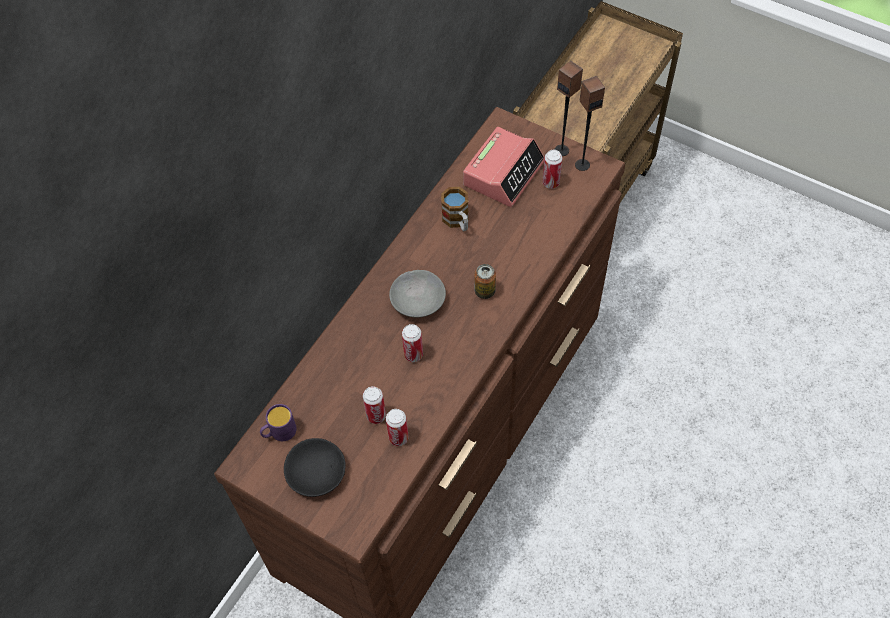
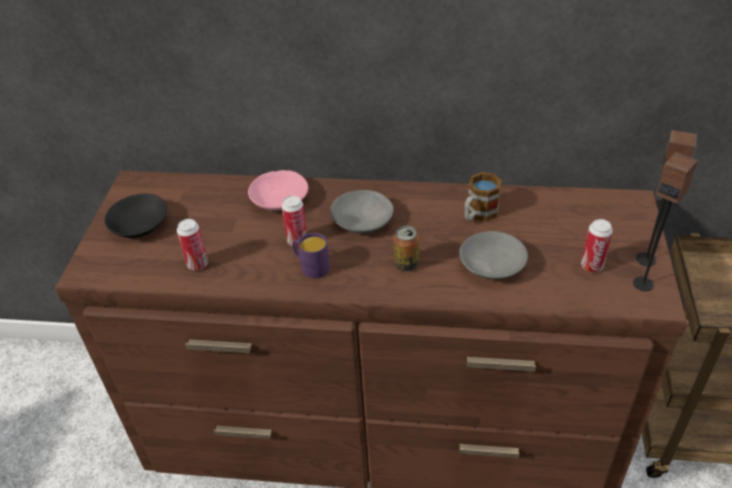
camera: 65 degrees right, 15 degrees down
purple mug [260,404,297,441] -> purple mug moved to [292,233,330,278]
can [363,386,386,424] -> none
alarm clock [463,127,545,207] -> none
none -> pink bowl [248,170,308,211]
none -> grey bowl [459,231,528,279]

